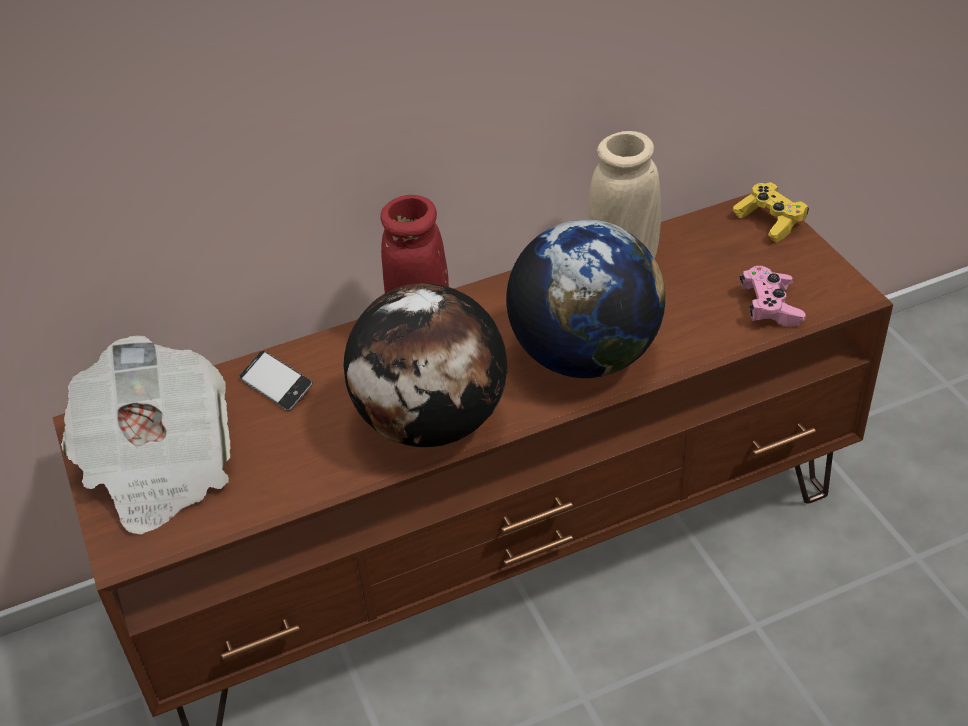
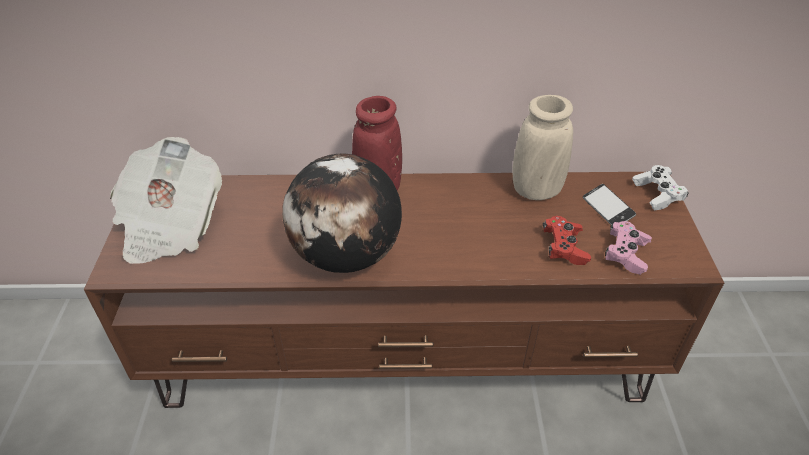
camera: 20 degrees right, 0 degrees up
phone [239,351,313,411] -> phone moved to [583,184,636,225]
globe [506,220,665,378] -> none
yellow game controller [732,182,809,242] -> white game controller [632,165,689,210]
none -> red game controller [543,216,591,265]

